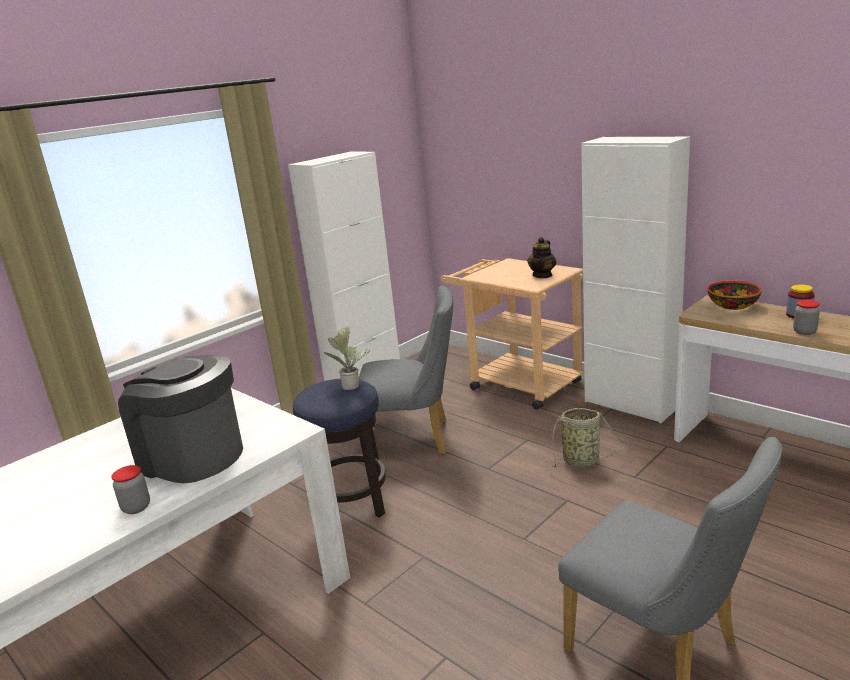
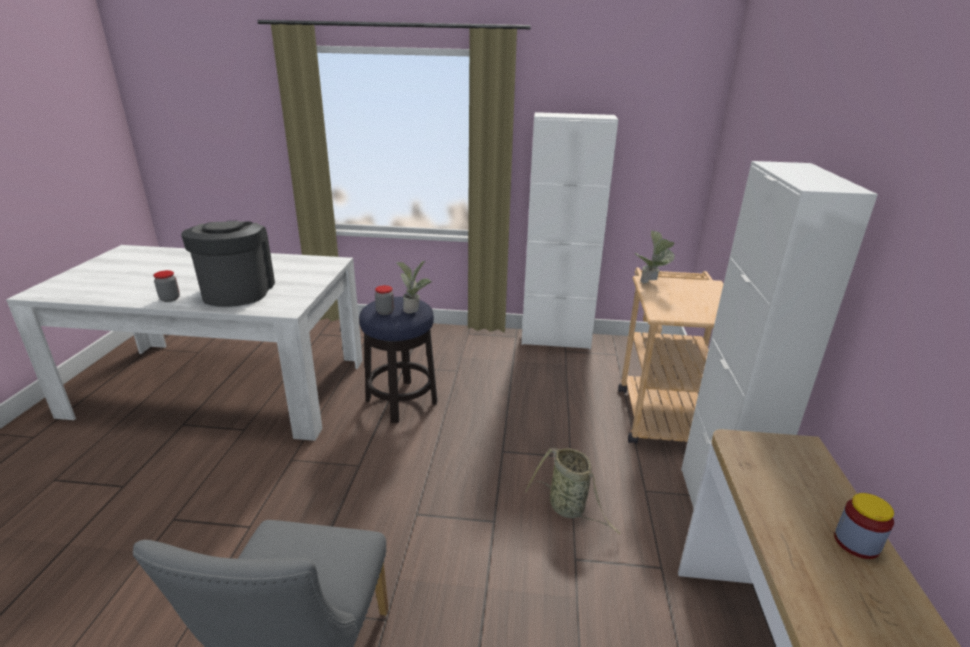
camera: 50 degrees right, 5 degrees up
grey chair [359,286,453,454] -> none
teapot [527,237,557,278] -> none
bowl [707,281,762,310] -> none
jar [793,300,820,335] -> jar moved to [375,285,394,315]
none -> potted plant [634,230,675,284]

